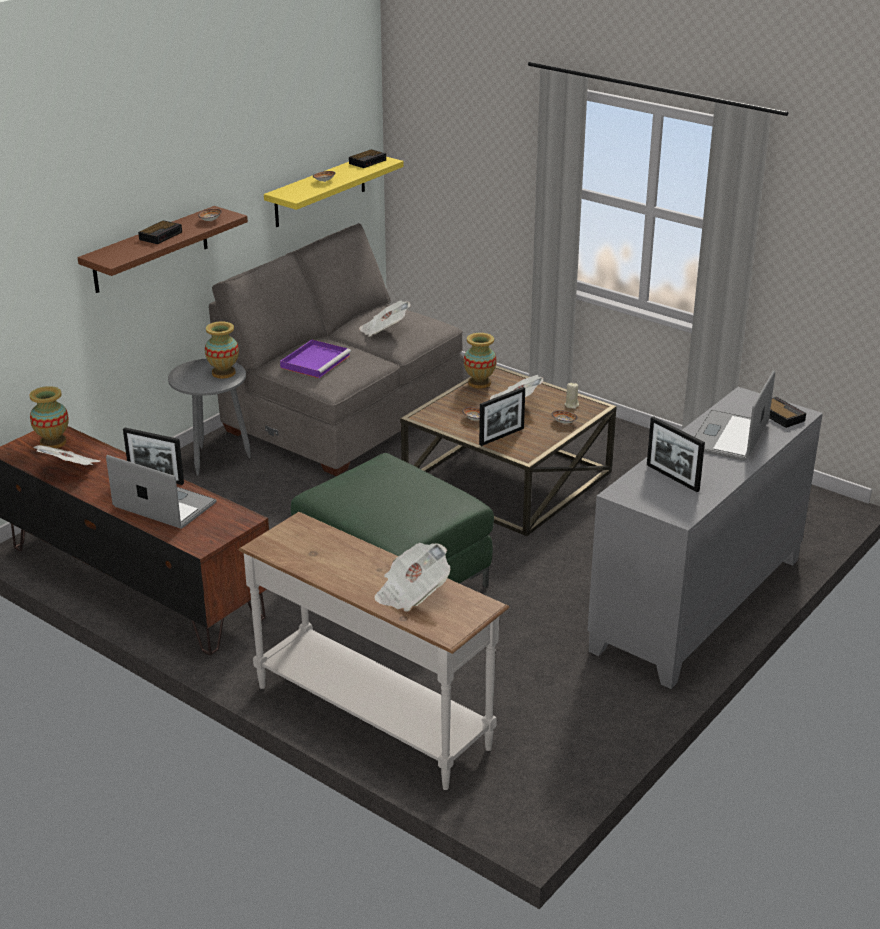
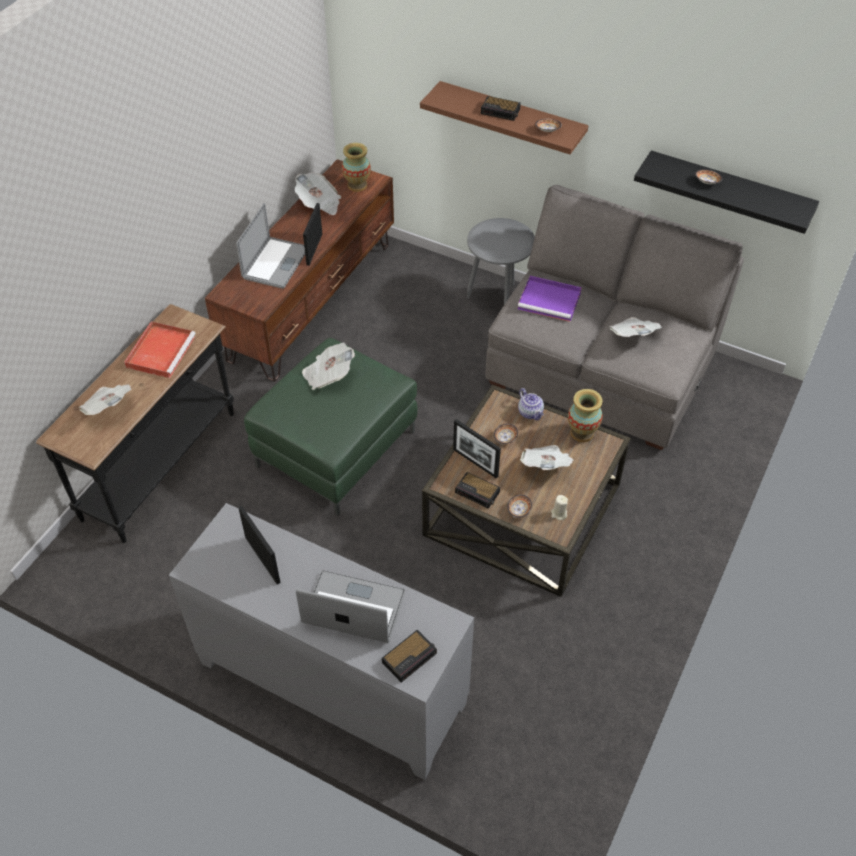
camera: 80 degrees right, 20 degrees up
vase [205,321,239,379] -> none
white console table [238,512,510,790] -> black console table [36,304,234,543]
yellow shelf [264,157,404,227] -> black shelf [634,151,819,234]
alarm clock [349,149,386,168] -> alarm clock moved to [455,472,500,509]
picture frame [647,416,705,492] -> picture frame turned 105 degrees clockwise [238,506,281,585]
none -> red tray [124,321,196,378]
none -> newspaper [302,343,355,390]
none -> teapot [518,388,544,420]

